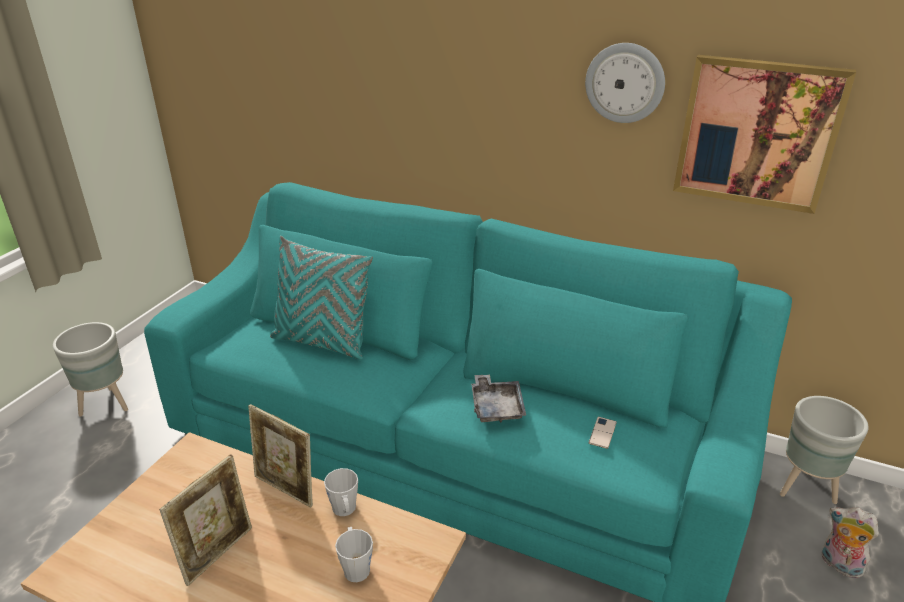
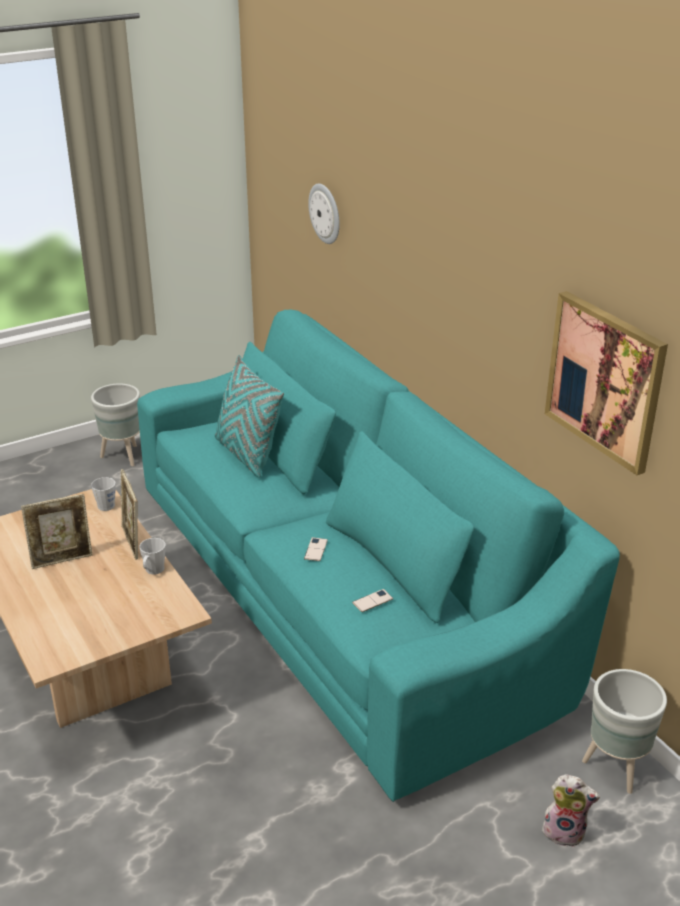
camera: 35 degrees right, 0 degrees up
grey mug [335,527,373,582] -> grey mug moved to [91,477,116,511]
grey tray [471,374,526,423] -> phone [304,537,328,561]
wall clock [585,43,665,123] -> wall clock moved to [308,183,340,244]
plush toy [822,507,879,579] -> plush toy turned 120 degrees clockwise [542,774,600,847]

